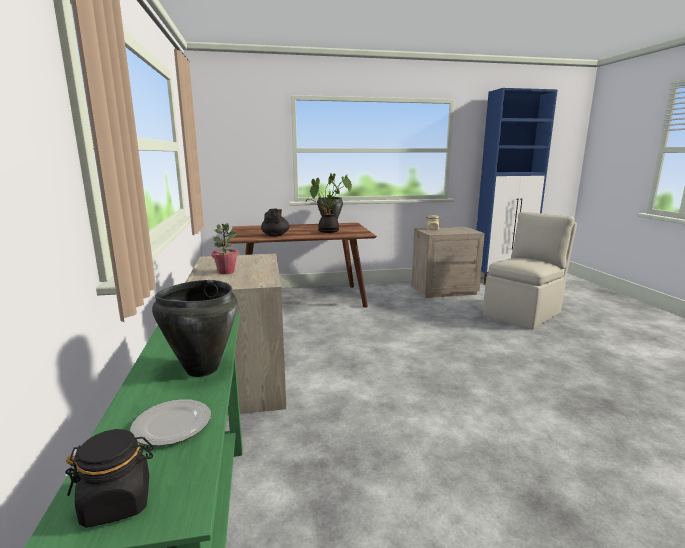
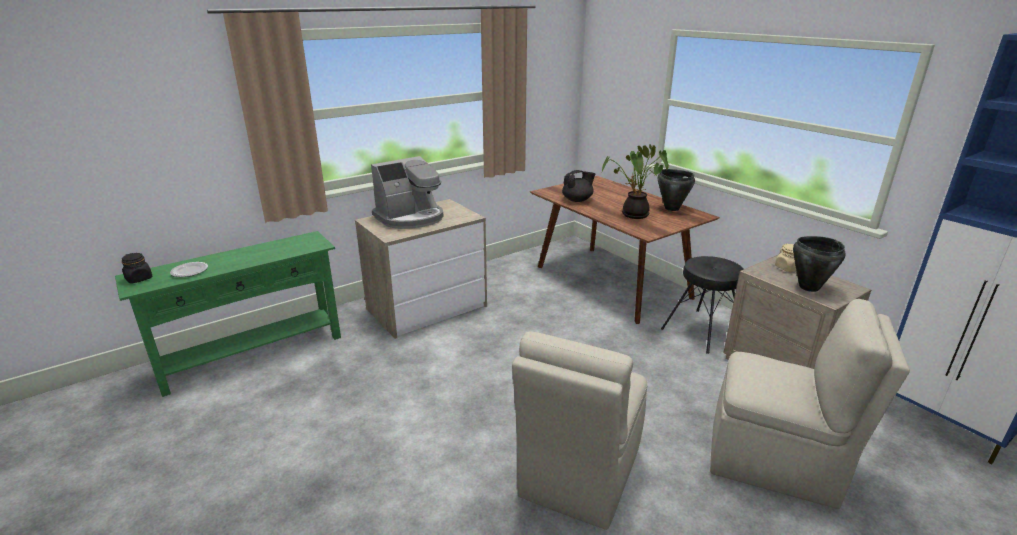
camera: 65 degrees right, 10 degrees up
black cooking pot [152,280,237,377] -> black cooking pot moved to [793,236,846,292]
potted plant [211,223,238,274] -> coffee machine [371,156,444,229]
none -> beige chair [512,332,648,530]
none -> black stool [661,256,744,354]

